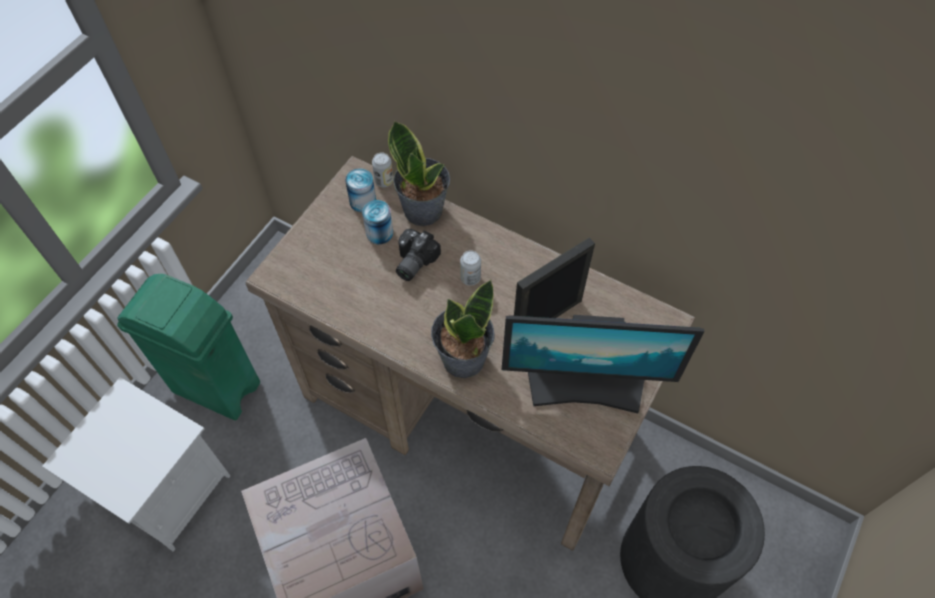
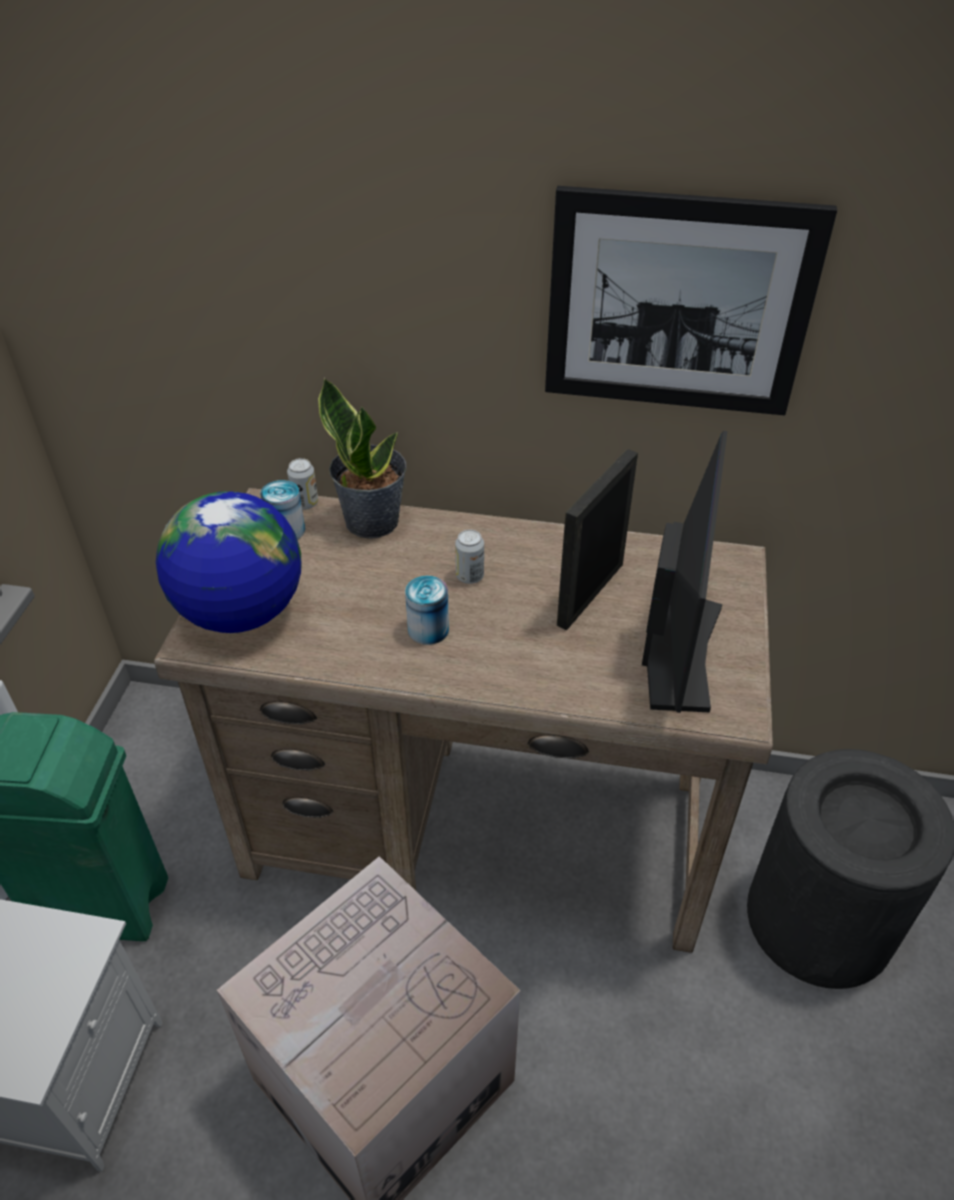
camera: 20 degrees left, 15 degrees down
can [362,200,393,244] -> can moved to [405,576,449,645]
camera [396,229,441,281] -> none
potted plant [431,280,495,378] -> none
monitor [502,315,704,413] -> monitor turned 60 degrees counterclockwise [642,431,728,713]
none -> globe [156,491,301,633]
none -> picture [545,186,837,415]

